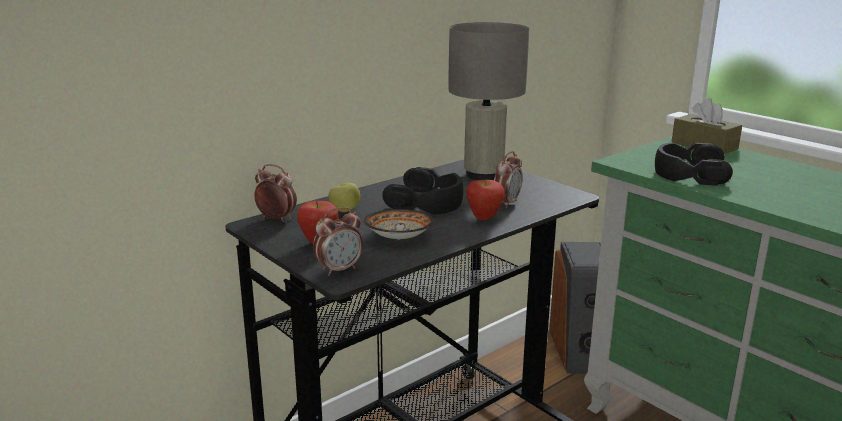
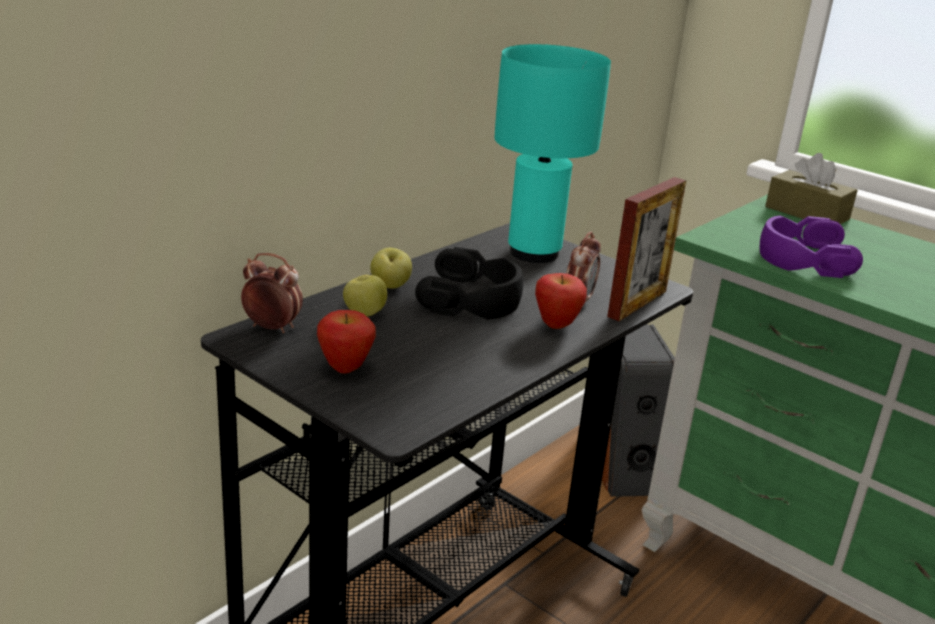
camera: 10 degrees left, 5 degrees up
alarm clock [313,207,363,276] -> none
bowl [363,209,434,239] -> none
grey table lamp [449,22,529,180] -> turquoise table lamp [495,44,611,263]
black headphones [655,142,733,186] -> purple headphones [760,215,863,278]
none -> apple [370,248,412,288]
none -> picture frame [607,177,686,321]

